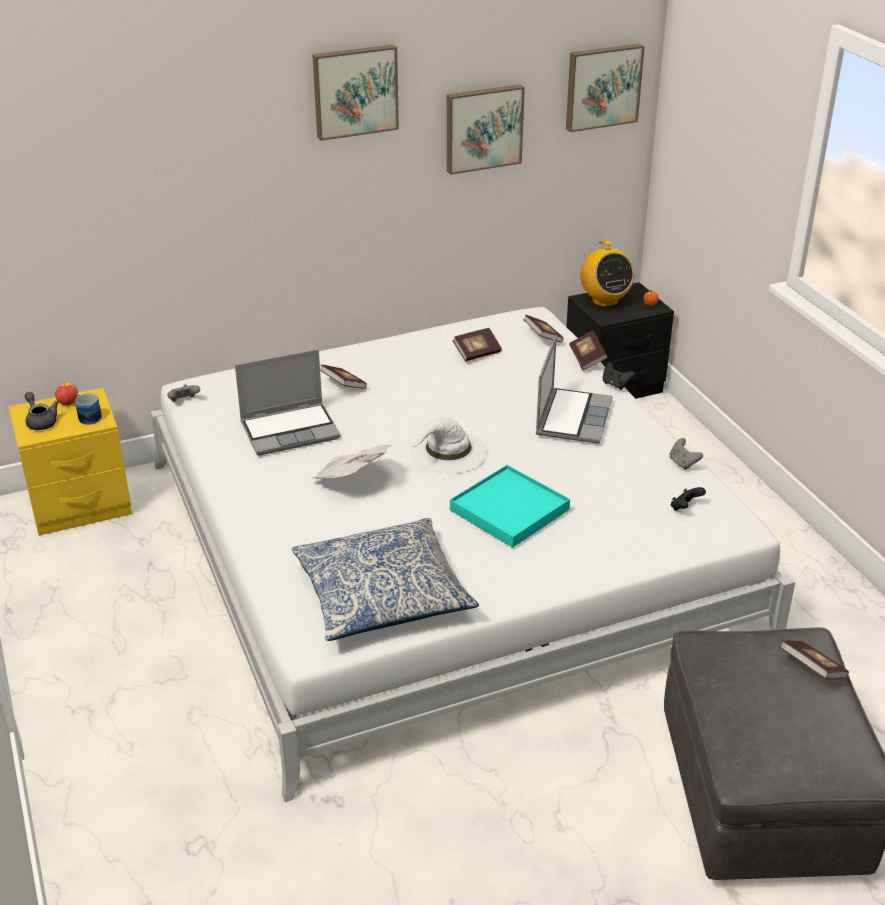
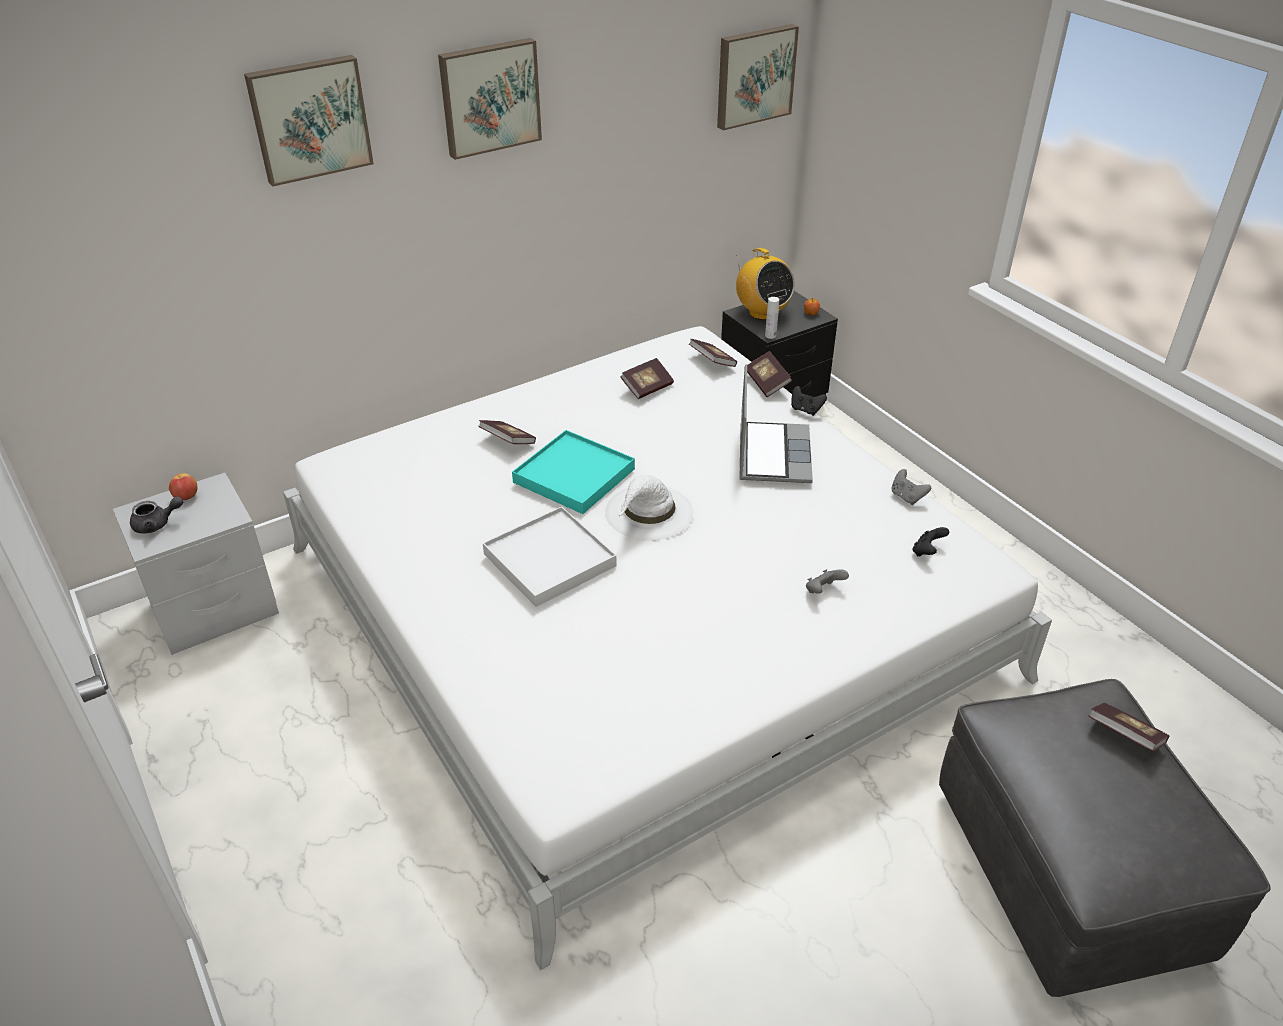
camera: 10 degrees left, 5 degrees up
yellow nightstand [8,388,132,536] -> grey nightstand [113,473,279,655]
grey teapot [25,392,59,430] -> grey teapot turned 120 degrees clockwise [130,496,183,534]
mug [75,393,102,425] -> none
grey game controller [167,384,200,402] -> grey game controller moved to [806,569,849,594]
laptop [235,349,341,456] -> none
pillow [292,518,479,641] -> none
newspaper [311,445,392,479] -> white tray [483,507,617,607]
picture [447,84,525,175] -> picture moved to [244,55,374,187]
turquoise tray [450,465,570,548] -> turquoise tray moved to [512,430,635,514]
none -> white bottle [765,297,779,339]

